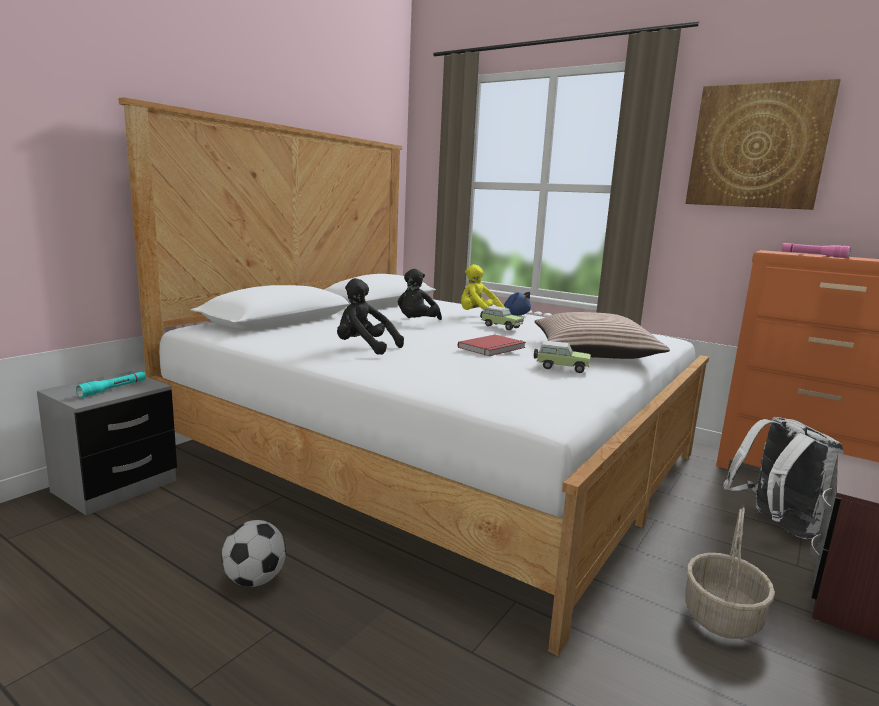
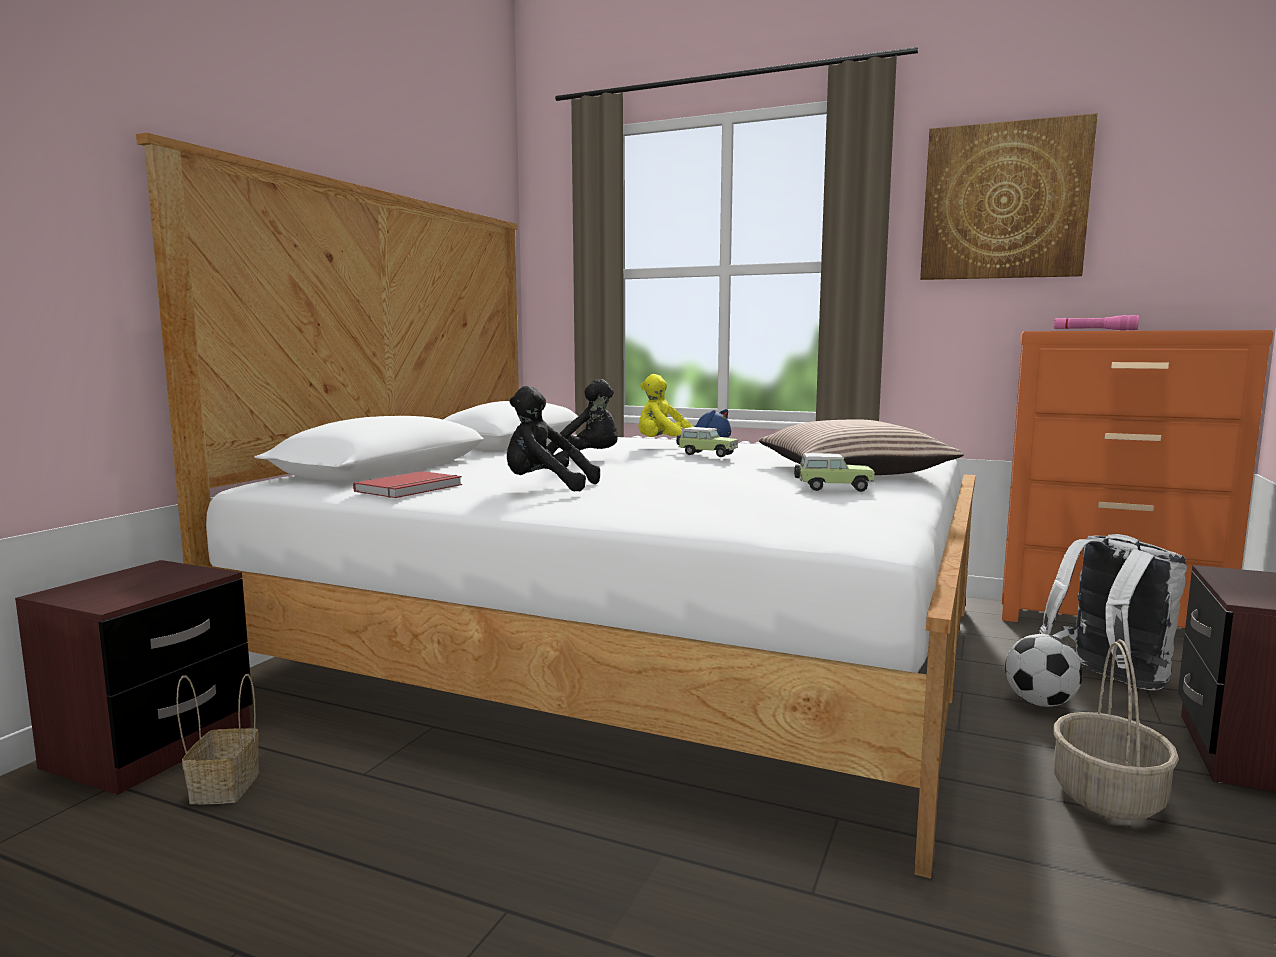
camera: 10 degrees left, 5 degrees down
grey nightstand [37,371,177,515] -> brown nightstand [15,560,253,795]
turquoise flashlight [76,372,146,397] -> none
football [221,520,286,587] -> football moved to [1005,634,1083,707]
black plush toy [398,269,442,320] -> black plush toy turned 75 degrees counterclockwise [547,379,618,454]
red book [458,335,526,356] -> red book moved to [353,471,462,498]
none -> basket [176,674,259,804]

